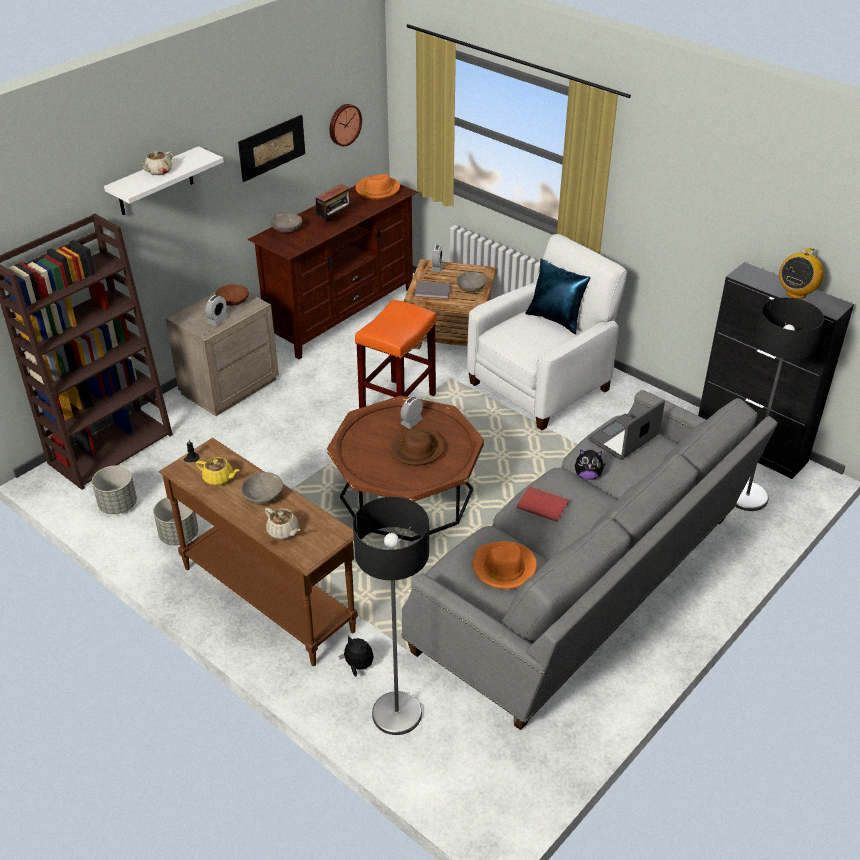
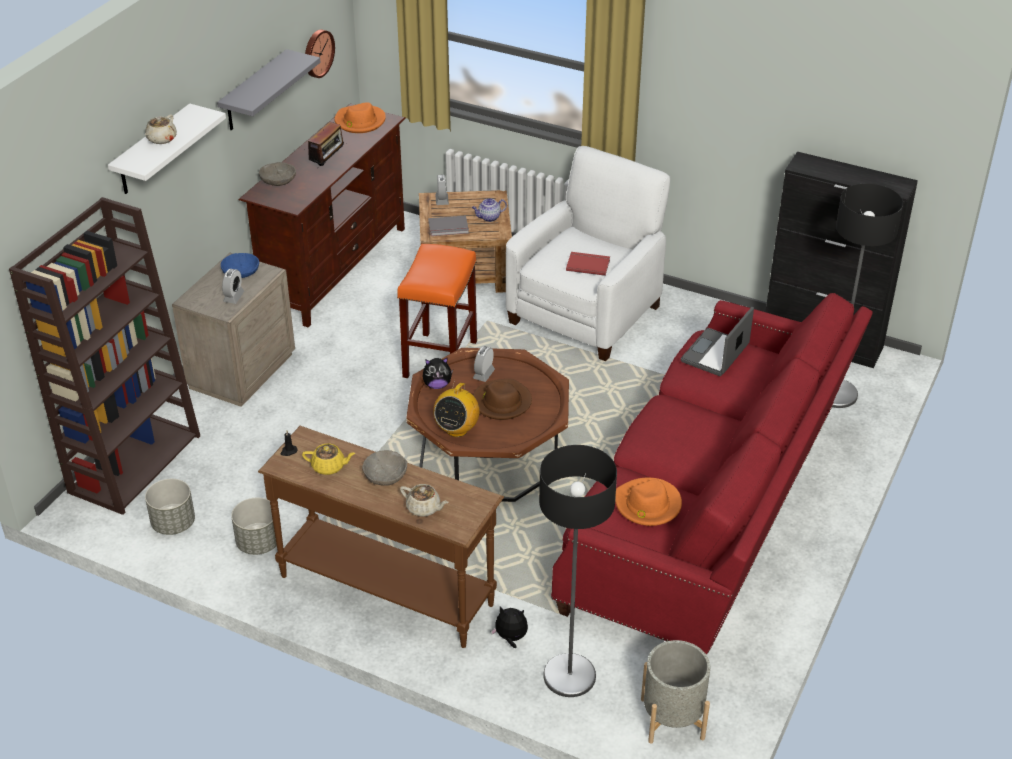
camera: 15 degrees left, 0 degrees up
brown bowl [215,284,249,306] -> blue bowl [221,253,259,278]
picture [238,115,305,182] -> grey shelf [217,49,320,130]
grey sofa [401,390,778,730] -> red sofa [551,293,873,654]
grey bowl [456,272,487,292] -> teapot [472,198,507,222]
red book [517,486,569,522] -> red book moved to [566,252,610,276]
blue pillow [525,259,590,334] -> none
plush toy [575,450,606,480] -> plush toy moved to [422,358,453,389]
radio [779,246,824,299] -> radio moved to [433,380,480,437]
none -> grey planter [641,640,710,744]

